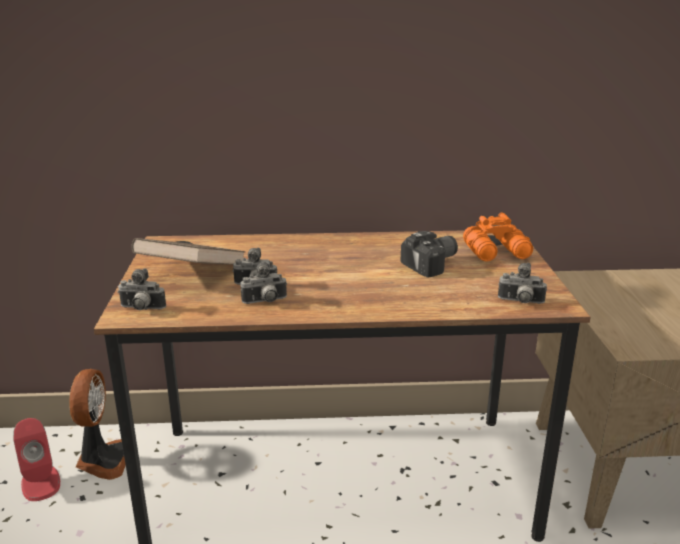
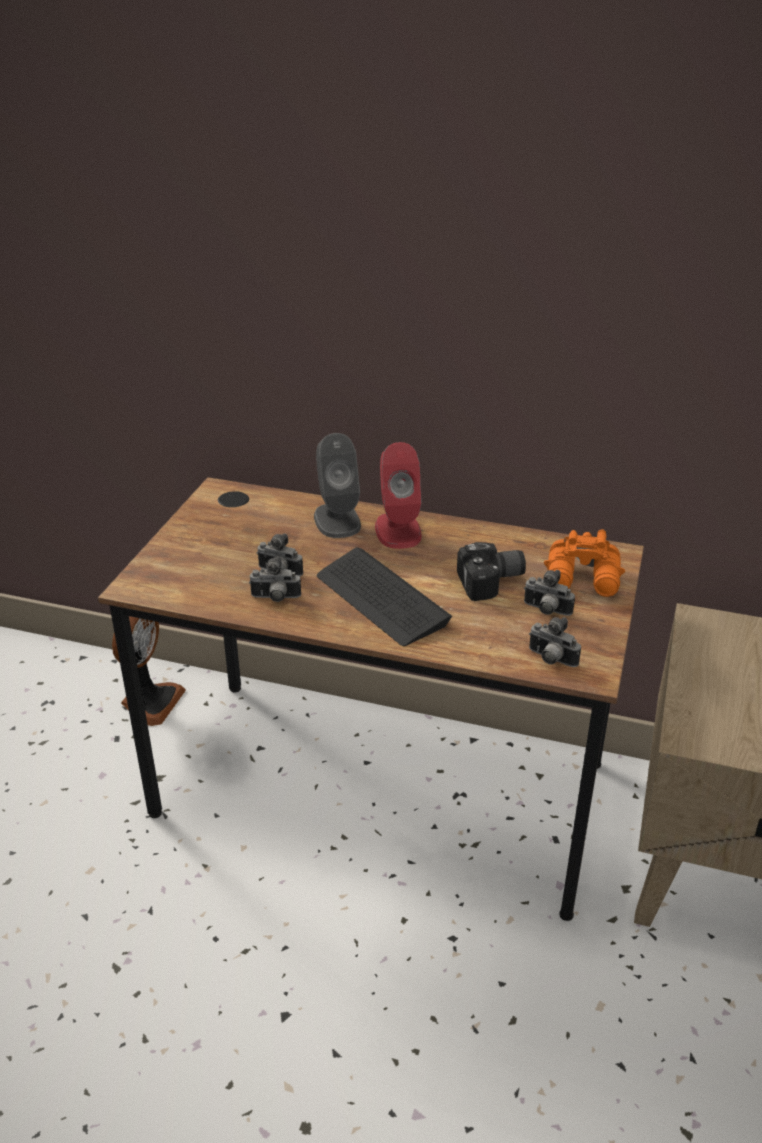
camera: 20 degrees right, 10 degrees up
red speaker [13,418,60,501] -> red speaker moved to [375,442,422,549]
camera [118,268,166,310] -> camera moved to [524,570,575,616]
brown book [131,238,246,265] -> none
none -> grey speaker [314,433,361,538]
none -> keyboard [317,547,452,646]

